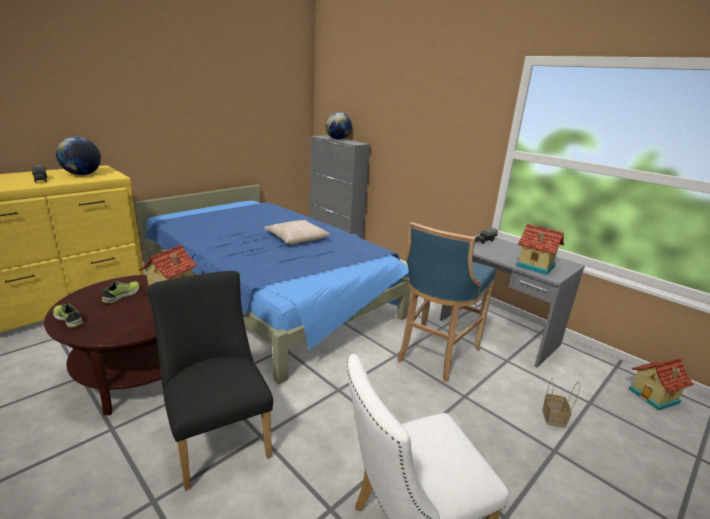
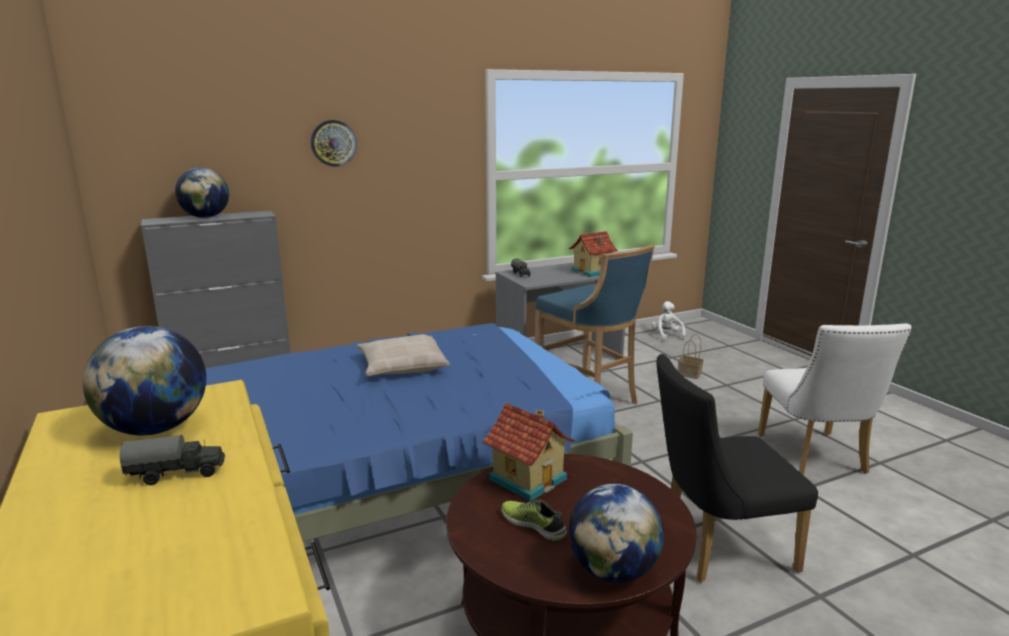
camera: 70 degrees left, 5 degrees down
shoe [53,304,83,328] -> globe [569,484,664,583]
toy house [629,358,694,411] -> white plush toy [651,301,685,340]
none -> wall clock [311,120,357,167]

